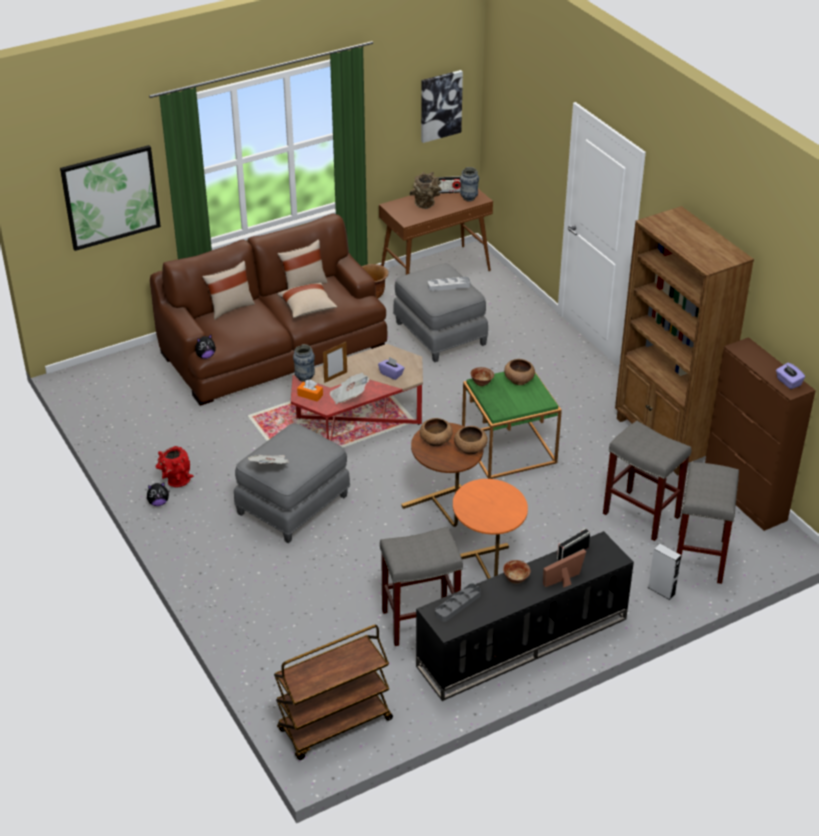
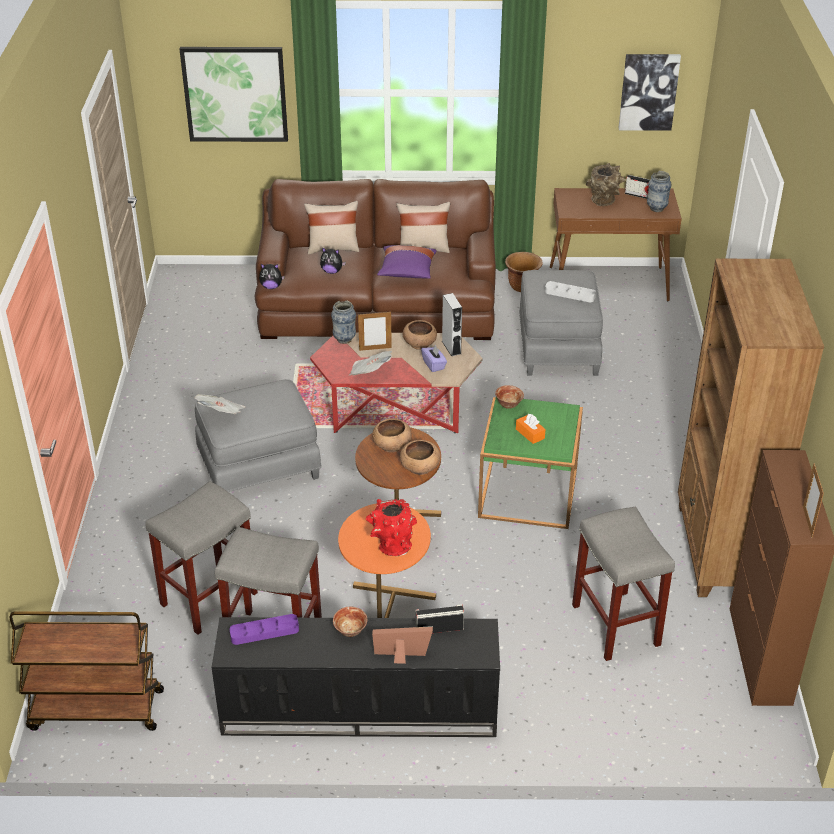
camera: 30 degrees right, 0 degrees up
plush toy [147,483,170,506] -> plush toy moved to [320,247,346,274]
red vase [156,446,194,487] -> red vase moved to [366,499,417,556]
beige pillow [277,283,337,318] -> purple pillow [377,245,437,279]
orange tissue box [297,379,323,402] -> orange tissue box moved to [516,414,546,444]
grey tray [435,583,481,622] -> purple tray [229,614,299,645]
brown bowl [504,359,535,385] -> brown bowl moved to [403,320,437,350]
grey speaker [648,543,681,600] -> grey speaker moved to [442,293,462,356]
grey stool [677,462,739,584] -> grey stool moved to [145,481,258,635]
purple tissue box [776,363,805,389] -> picture frame [803,463,824,538]

